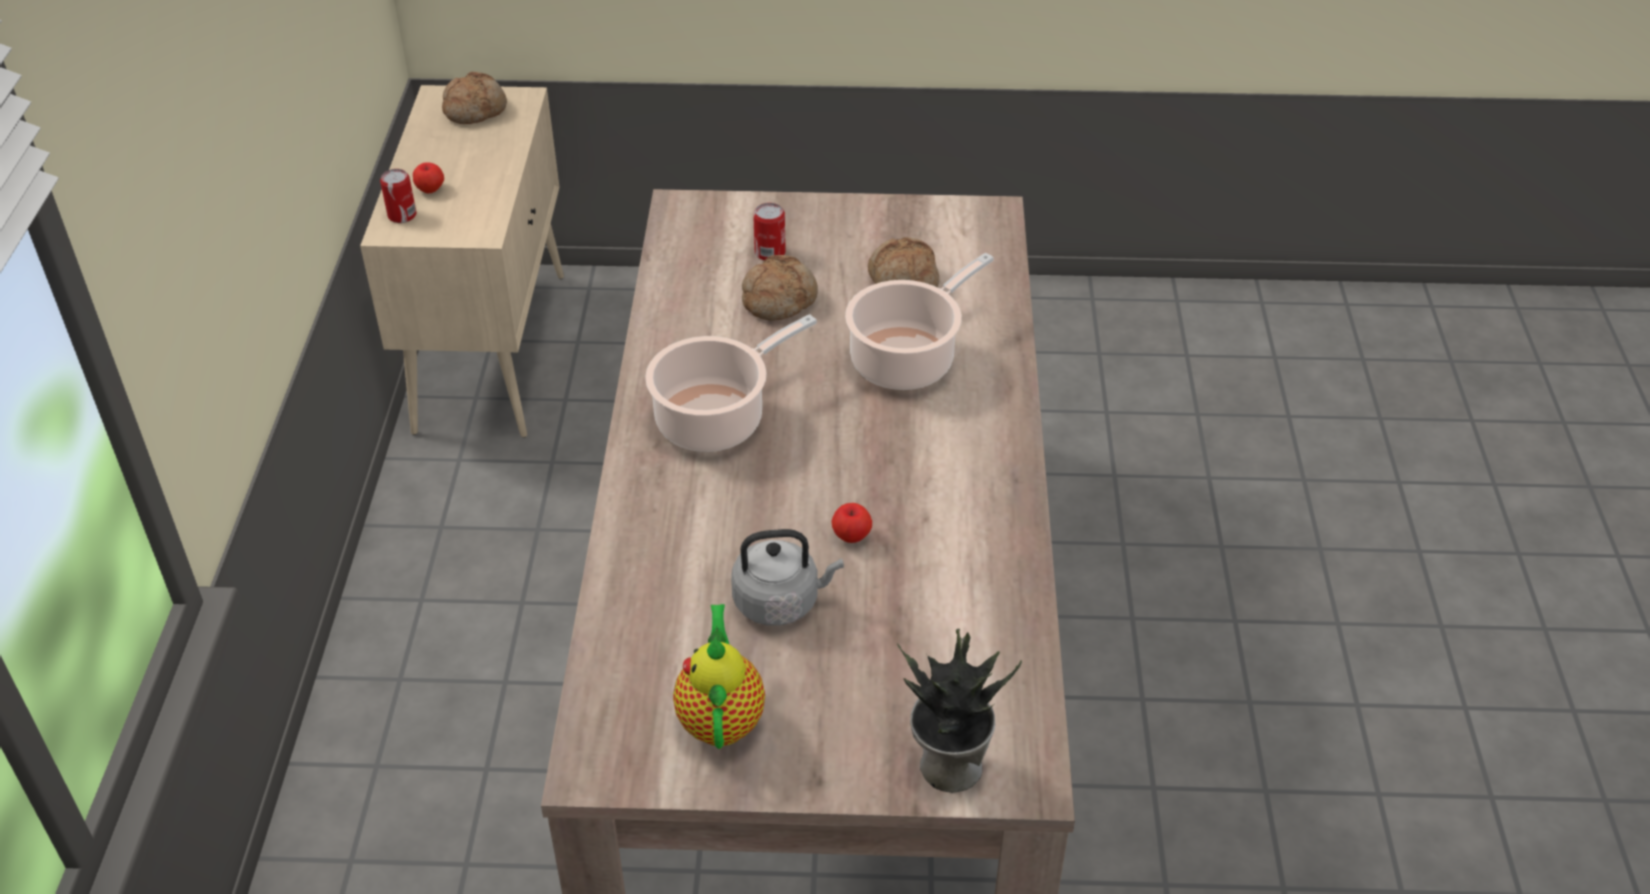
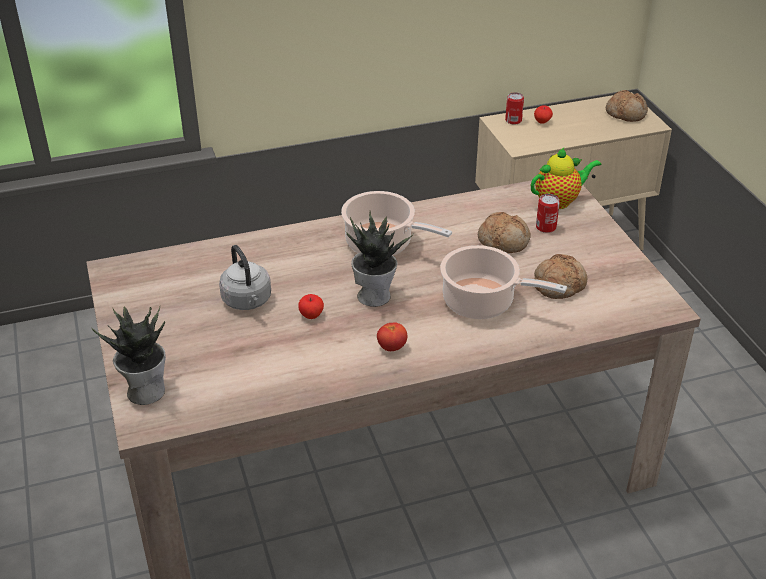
camera: 70 degrees right, 5 degrees down
teapot [673,604,765,749] -> teapot moved to [531,147,602,209]
none -> potted plant [345,211,414,307]
none -> tomato [377,323,407,351]

